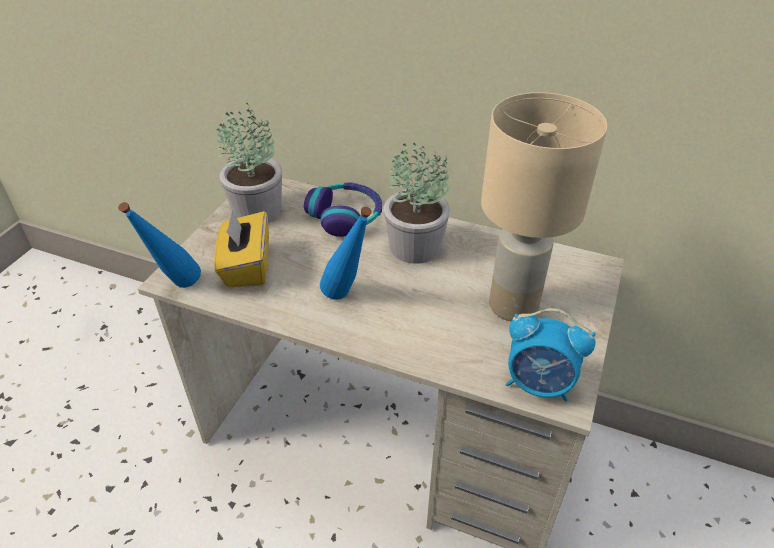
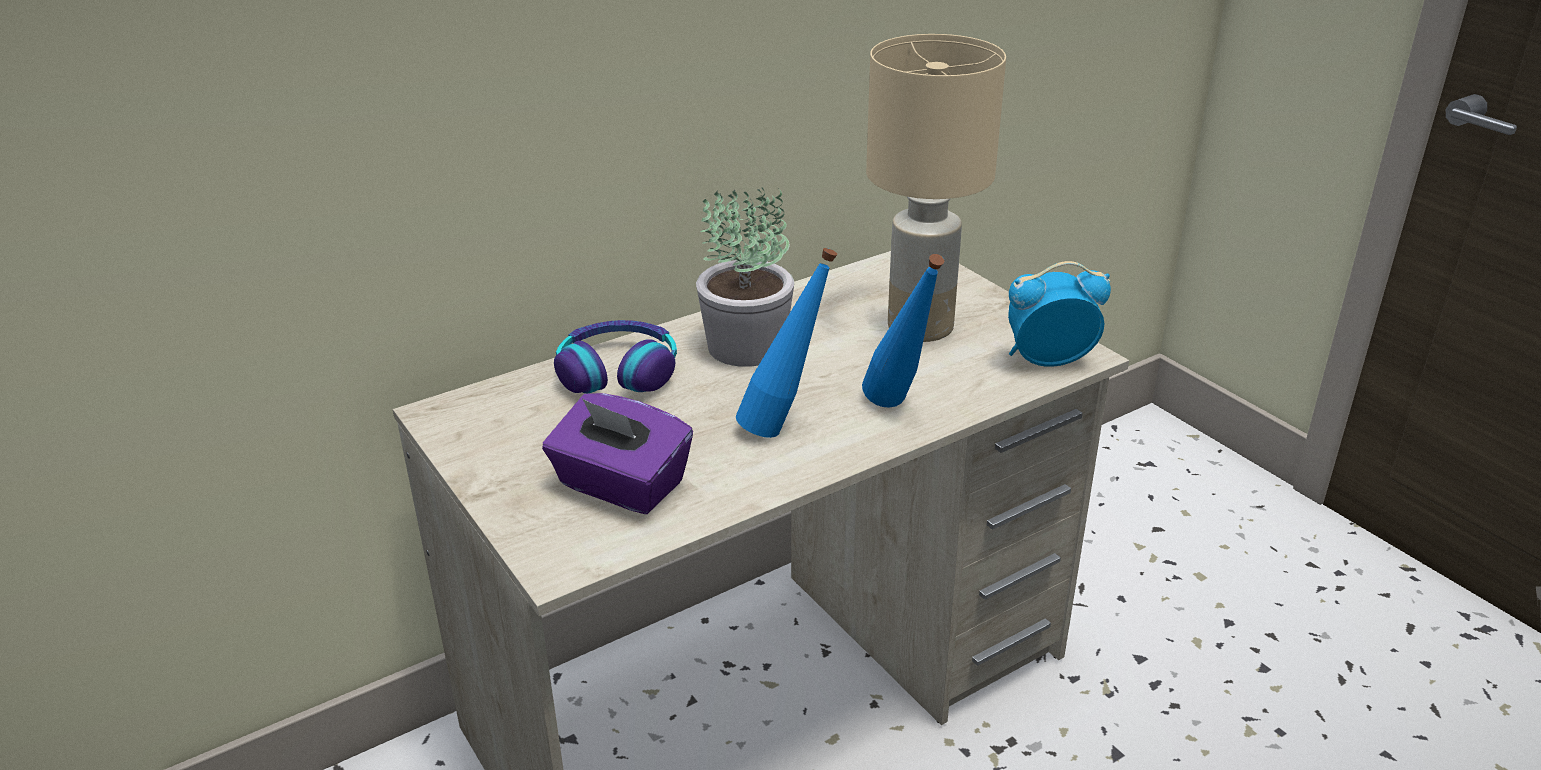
camera: 55 degrees left, 10 degrees down
blue bottle [118,202,201,288] -> blue bottle moved to [862,254,944,408]
yellow tissue box [214,211,269,287] -> purple tissue box [542,393,693,514]
potted plant [216,103,282,222] -> none
alarm clock [505,308,595,402] -> alarm clock turned 150 degrees counterclockwise [1008,261,1111,367]

